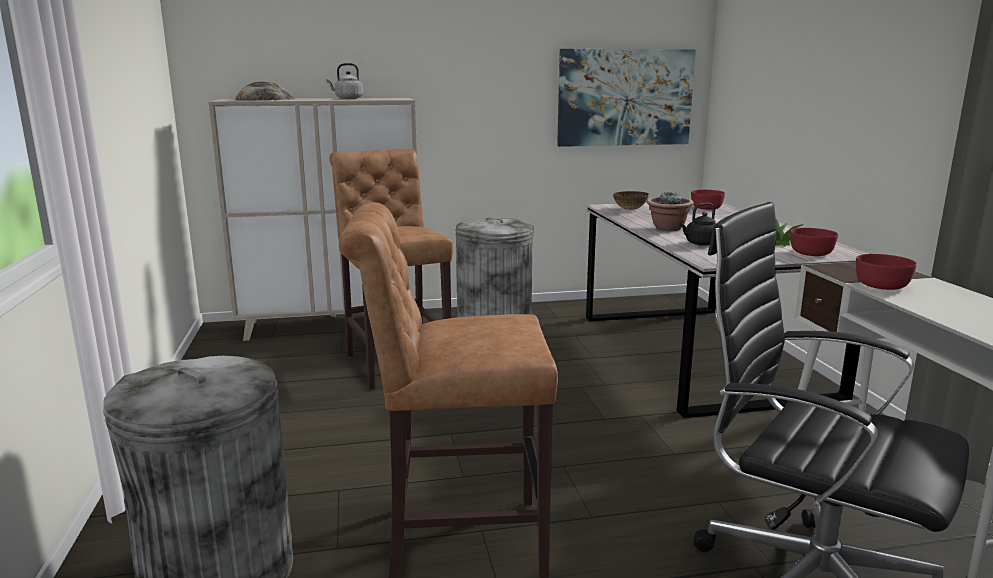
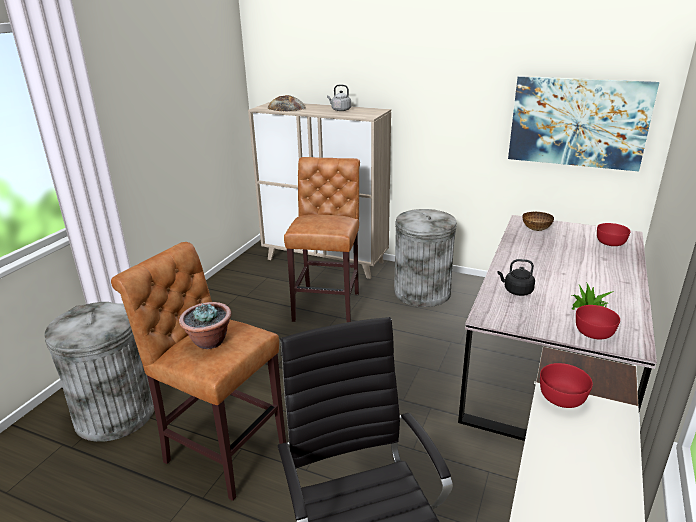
camera: 35 degrees right, 10 degrees up
potted plant [647,192,694,231] -> potted plant moved to [179,302,231,349]

